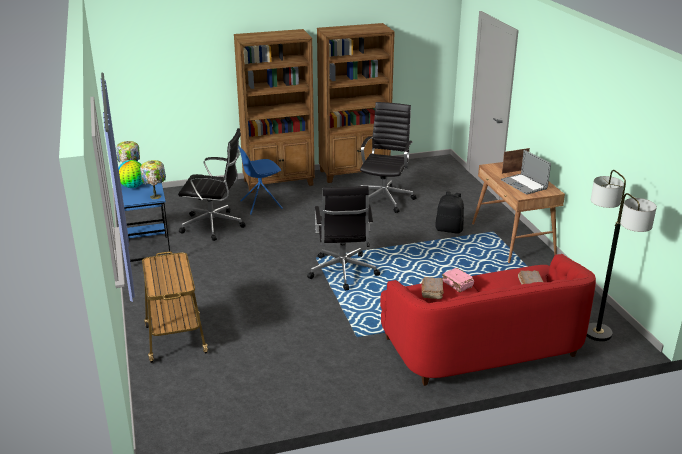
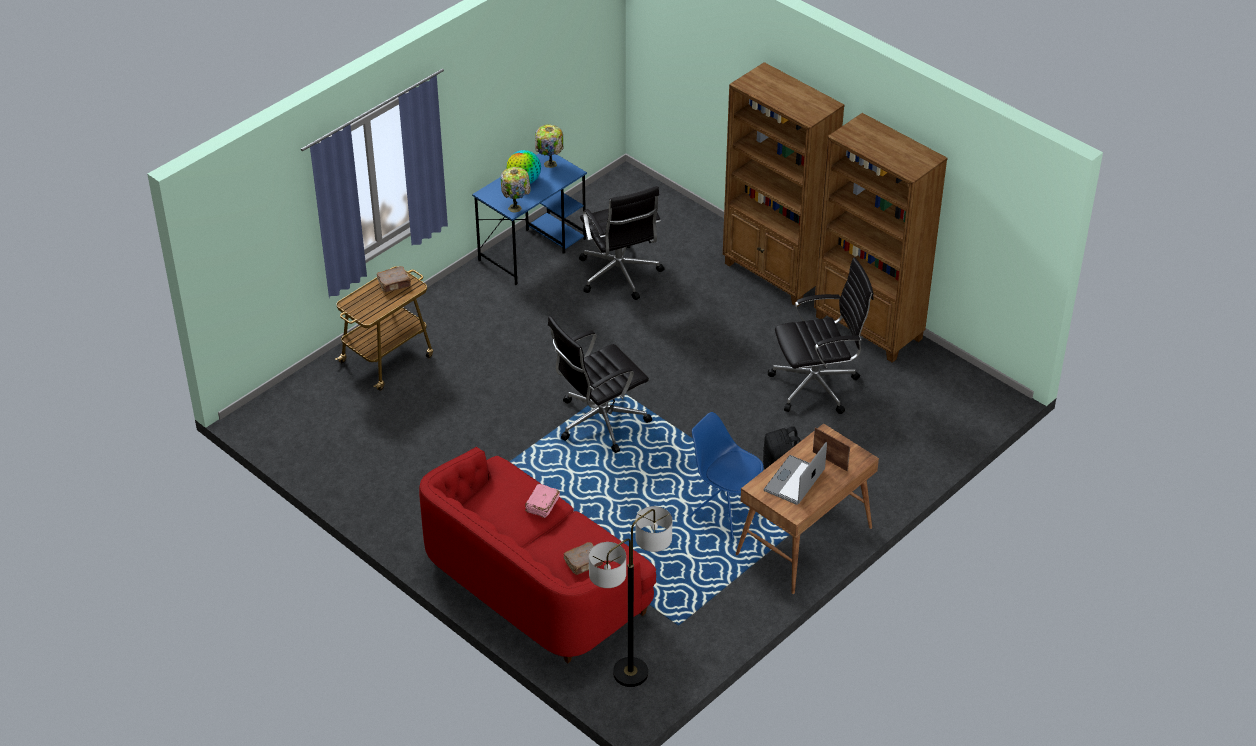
camera: 60 degrees right, 15 degrees up
blue chair [238,146,283,215] -> blue chair moved to [689,412,764,539]
brown book [422,277,444,299] -> brown book moved to [377,266,411,292]

